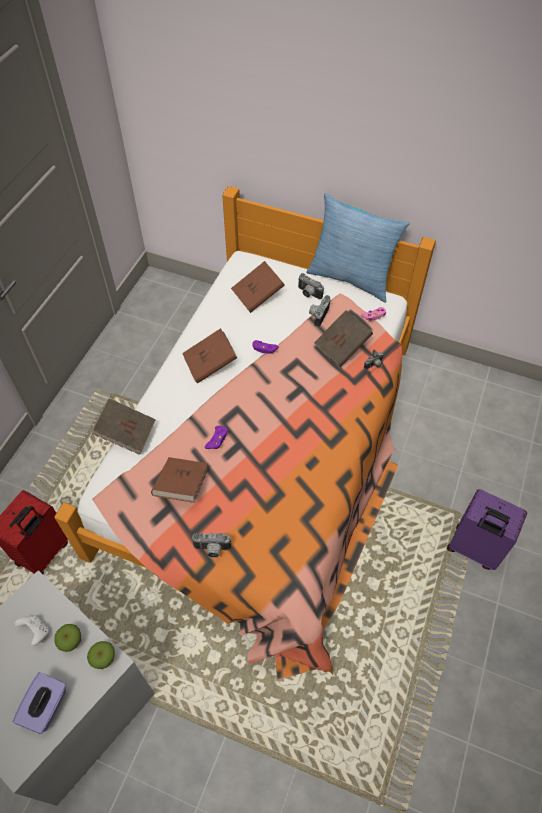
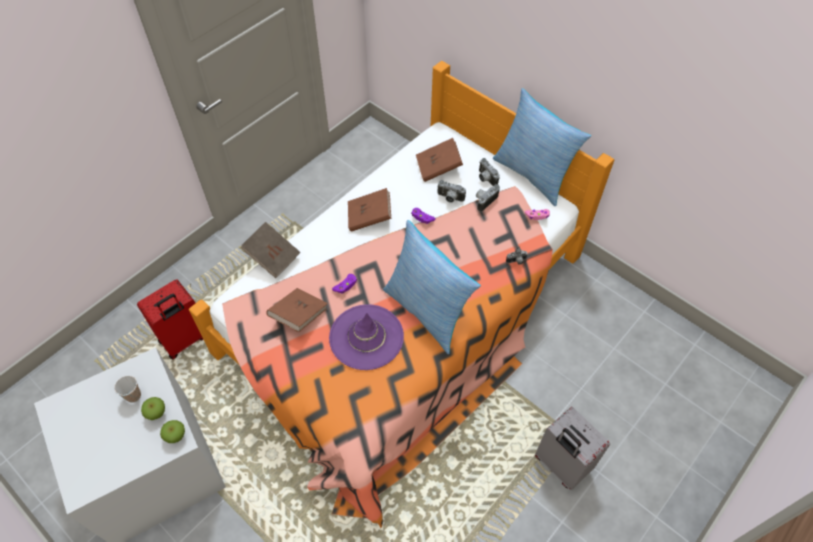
camera: 20 degrees right, 0 degrees up
purple tissue box [13,672,66,734] -> none
white game controller [14,615,49,646] -> cup [114,375,141,403]
camera [192,533,231,558] -> camera moved to [437,180,466,203]
brown book [314,310,373,367] -> none
purple suitcase [447,489,528,570] -> grey suitcase [535,407,610,490]
none -> purple hat [329,304,404,370]
none -> pillow [383,220,481,354]

